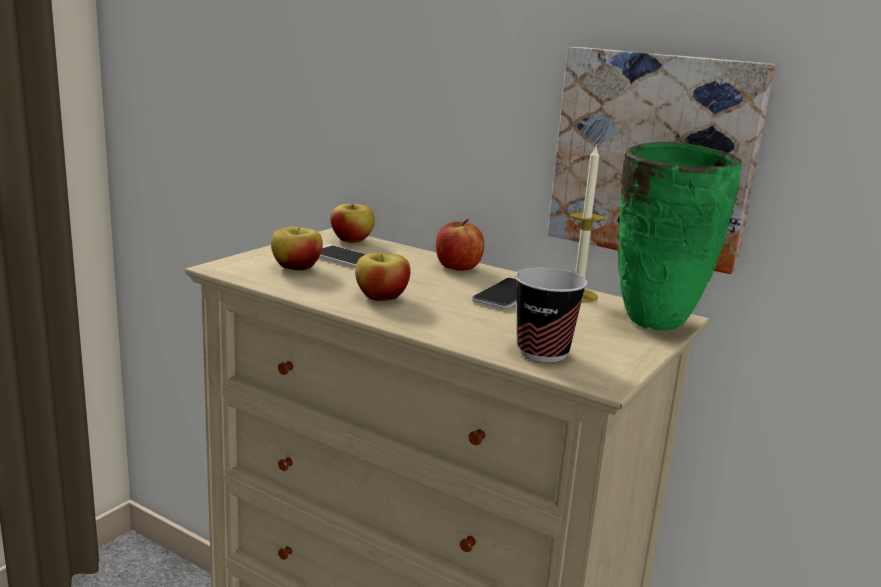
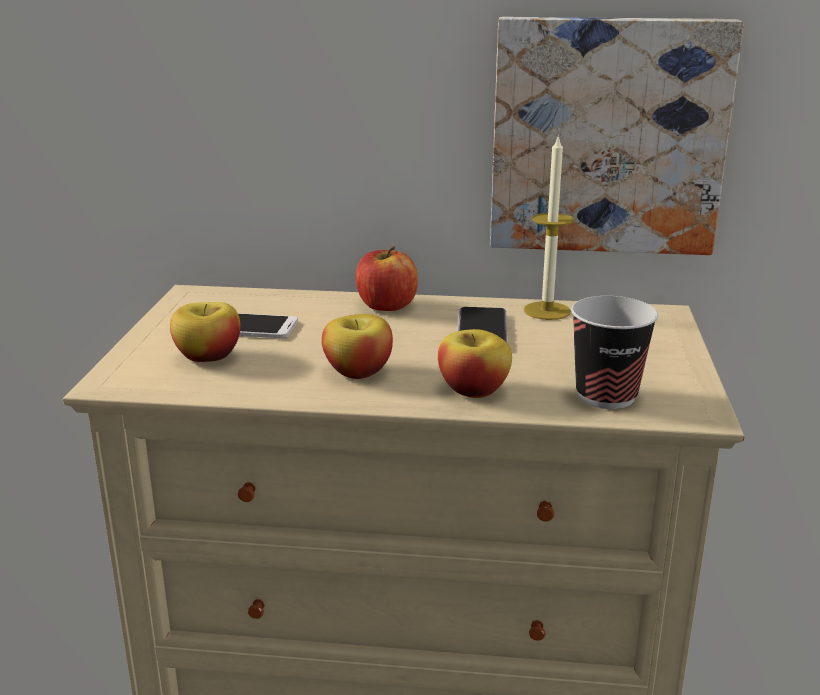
camera: 25 degrees left, 5 degrees up
apple [330,204,375,243] -> apple moved to [438,329,512,398]
green vase [617,142,742,331] -> none

